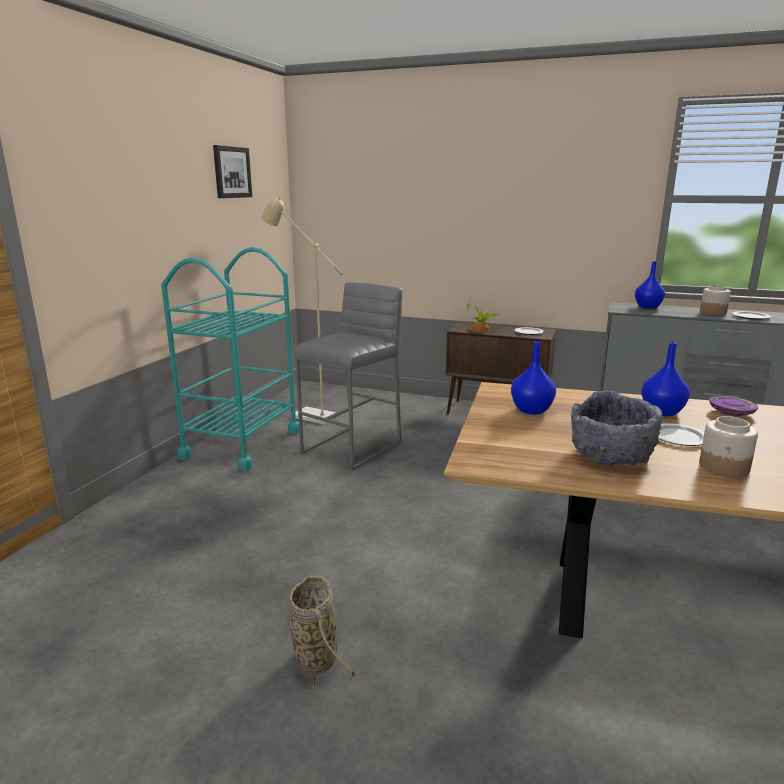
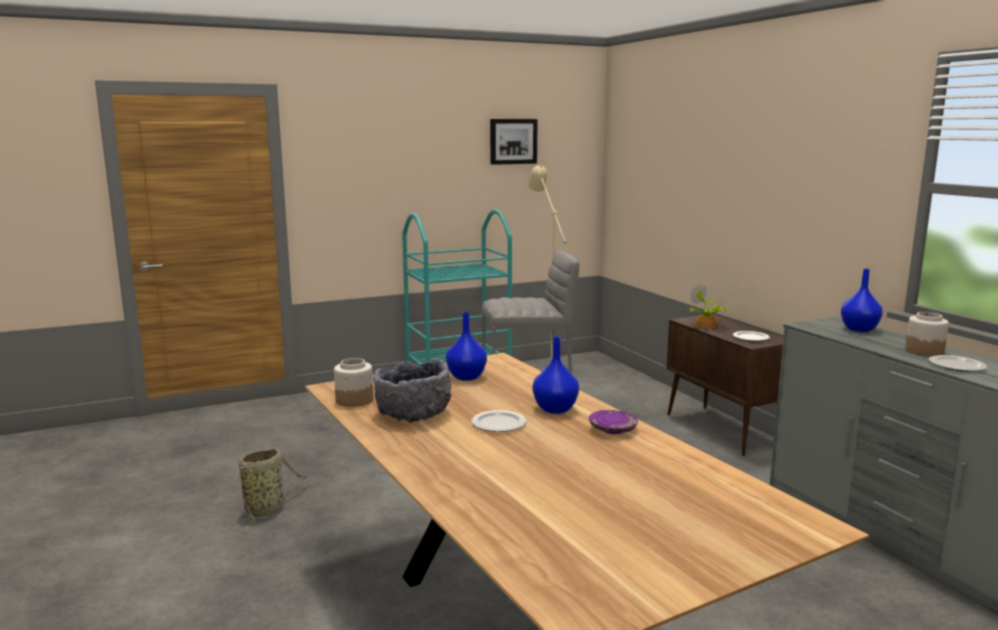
camera: 45 degrees right, 5 degrees down
jar [699,416,758,478] -> jar moved to [334,358,373,407]

